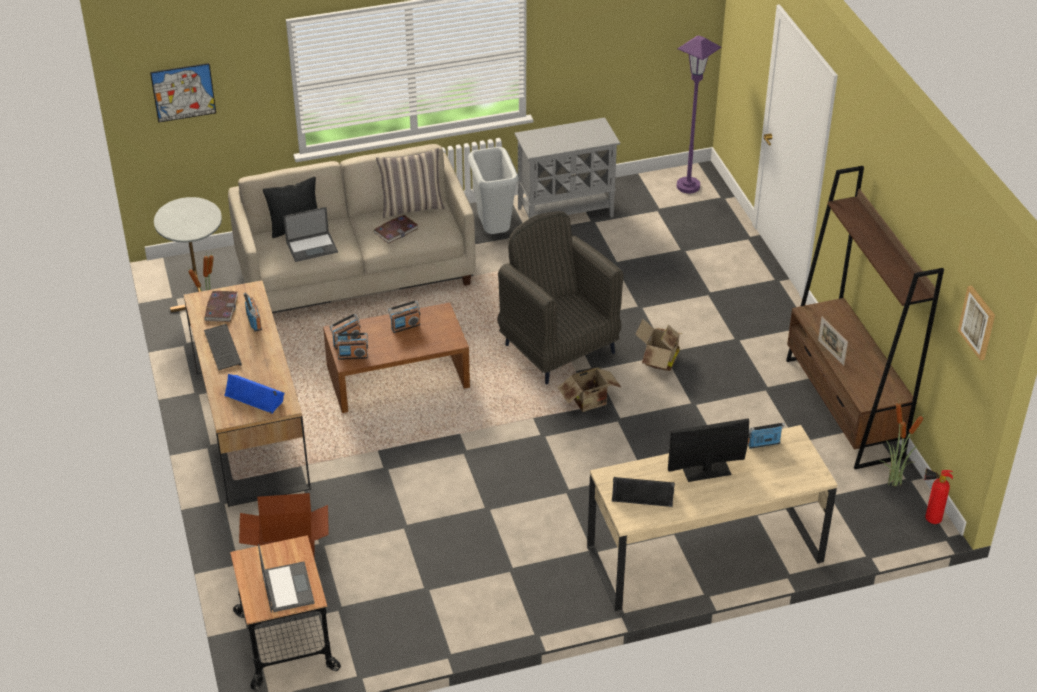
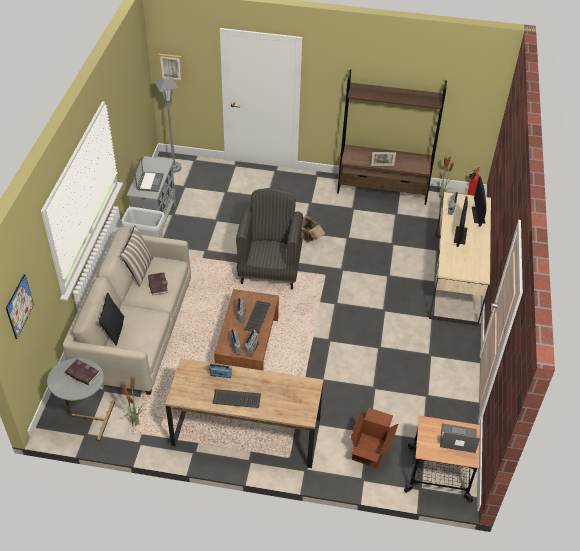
camera: 65 degrees left, 5 degrees up
book [205,291,238,322] -> book moved to [65,359,100,385]
blue speaker [225,374,284,414] -> none
laptop [283,207,338,262] -> laptop moved to [135,158,164,192]
grey armchair [497,211,624,384] -> grey armchair turned 105 degrees clockwise [236,188,303,289]
cardboard box [557,368,622,412] -> none
black speaker [612,477,675,507] -> none
purple floor lamp [677,35,721,193] -> grey floor lamp [154,77,181,173]
picture [958,286,995,361] -> picture moved to [158,54,183,82]
none -> keyboard [245,301,271,333]
none -> monitor [472,177,486,227]

